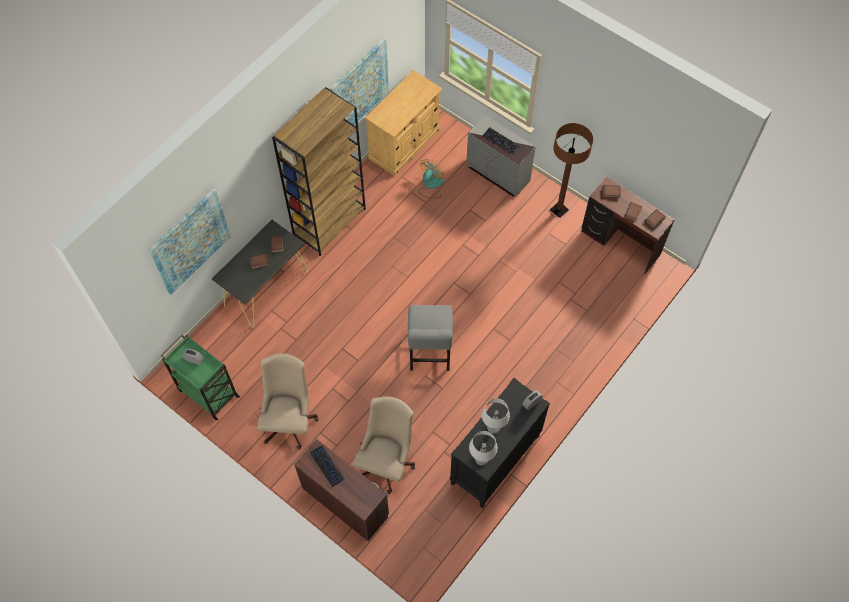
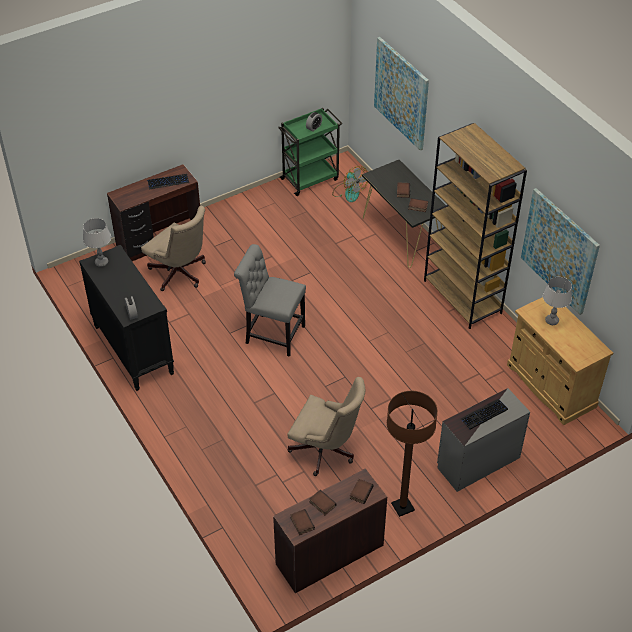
camera: 110 degrees right, 15 degrees down
beige office chair [257,354,319,450] -> beige office chair moved to [287,377,365,476]
fan [418,159,444,199] -> fan moved to [332,166,367,202]
grey table lamp [482,398,510,434] -> grey table lamp moved to [543,277,572,325]

